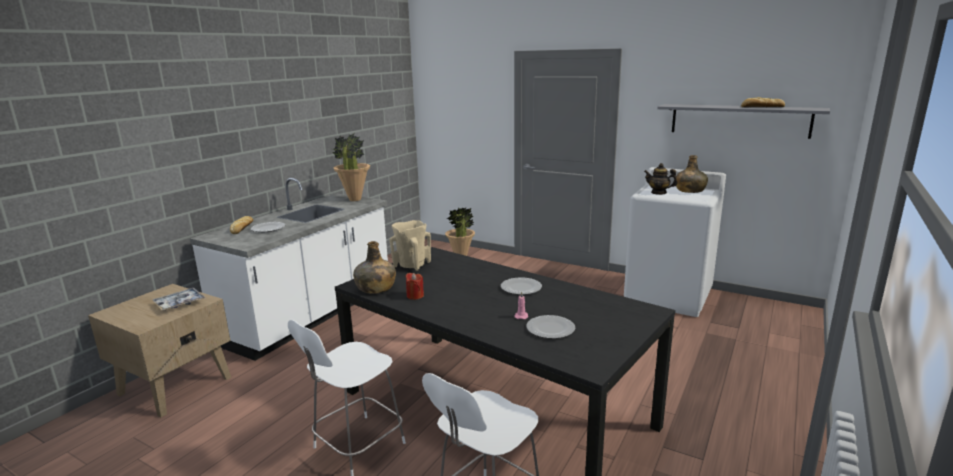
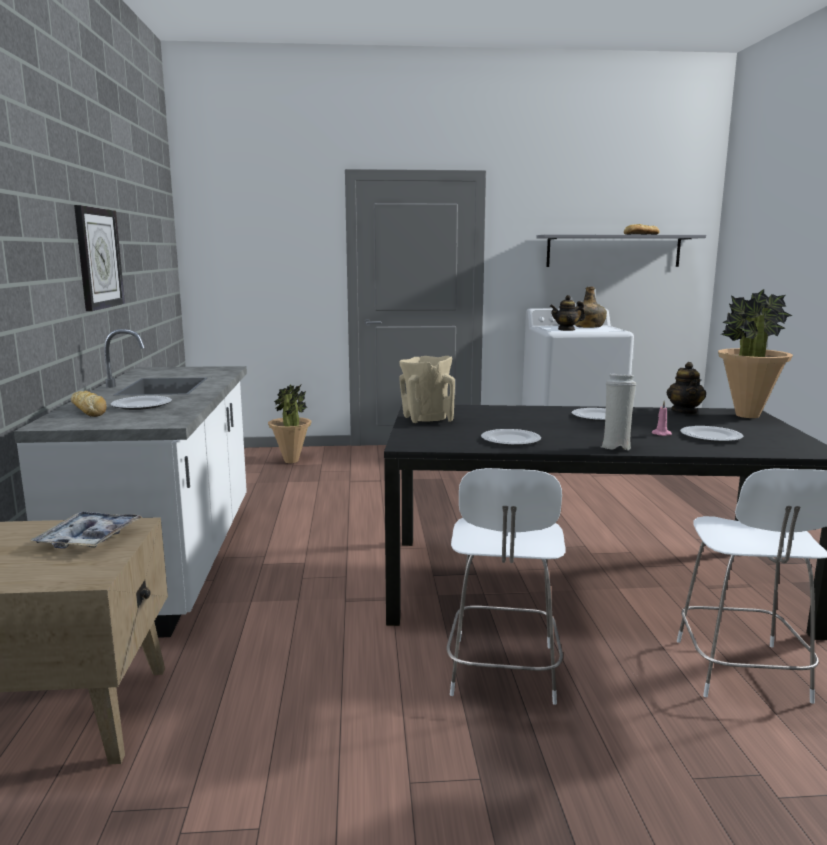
camera: 35 degrees left, 5 degrees down
potted plant [332,133,370,201] -> potted plant moved to [718,289,793,418]
green bottle [353,241,396,294] -> none
red candle [405,273,424,300] -> plate [481,429,541,446]
none -> wall clock [74,205,125,311]
none -> white vase [601,374,636,450]
none -> teapot [666,362,706,415]

